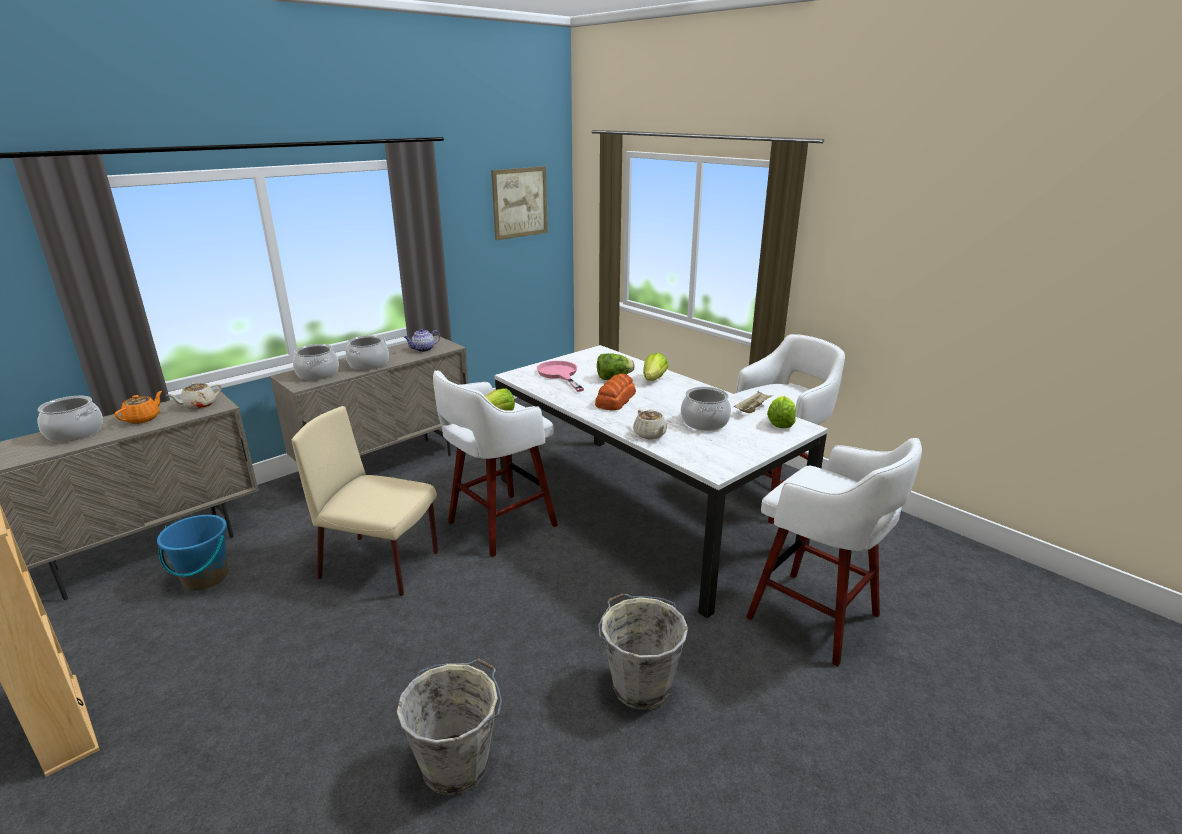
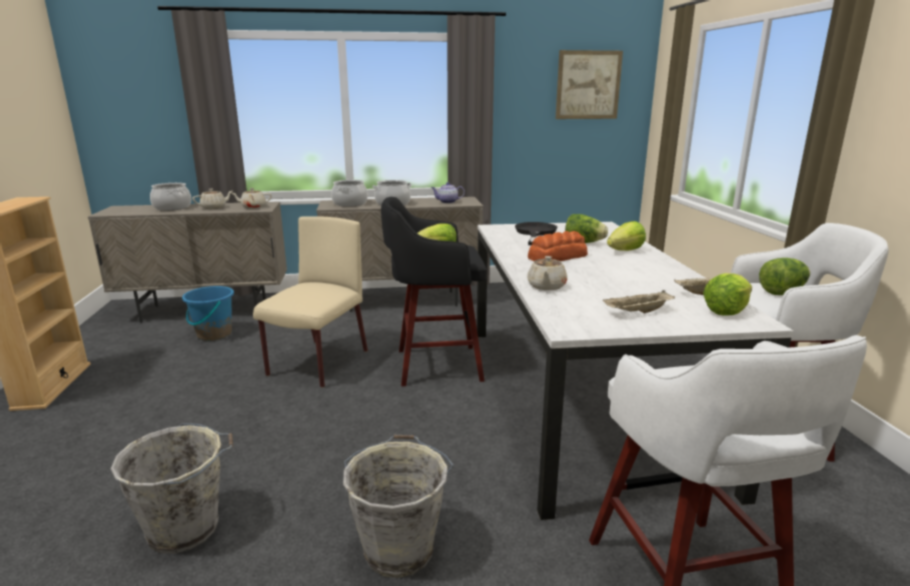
camera: 35 degrees right, 5 degrees down
orange teapot [114,391,162,424] -> beige teapot [192,189,232,209]
beige chair [292,406,438,596] -> beige chair turned 60 degrees clockwise [253,216,368,388]
white stool [433,371,558,557] -> black stool [381,197,487,386]
pink frying pan [536,361,584,392] -> black frying pan [515,222,558,245]
cooking pot [681,387,731,431] -> none
none -> beige tray [603,290,675,313]
none -> lettuce [759,258,810,295]

